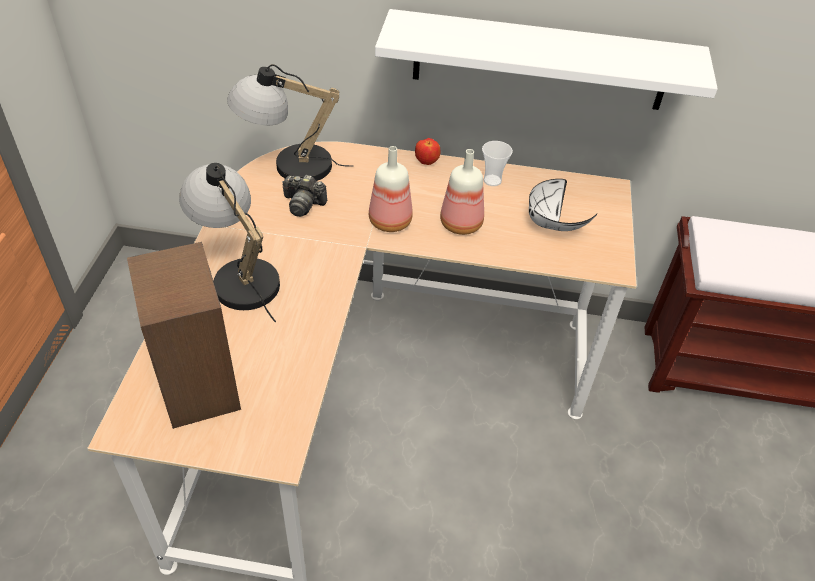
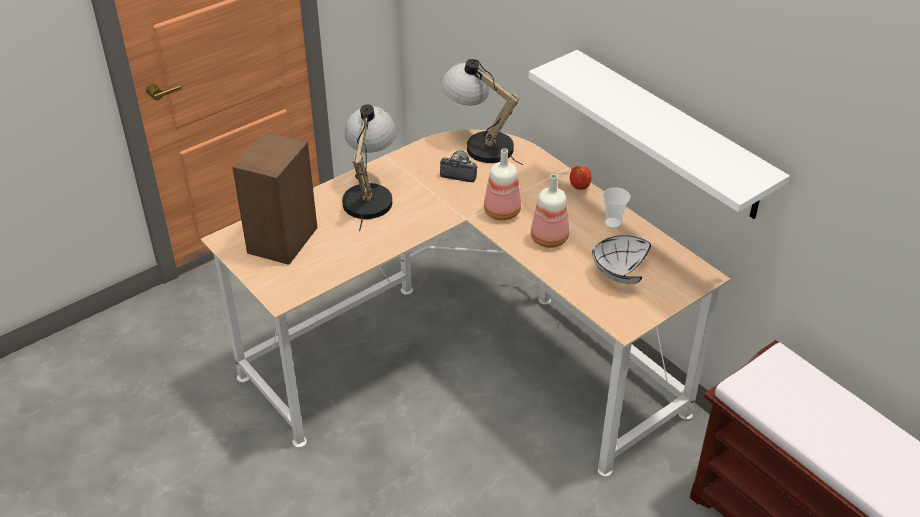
camera: 45 degrees right, 5 degrees down
camera [282,175,327,217] -> camera turned 135 degrees clockwise [440,151,477,182]

